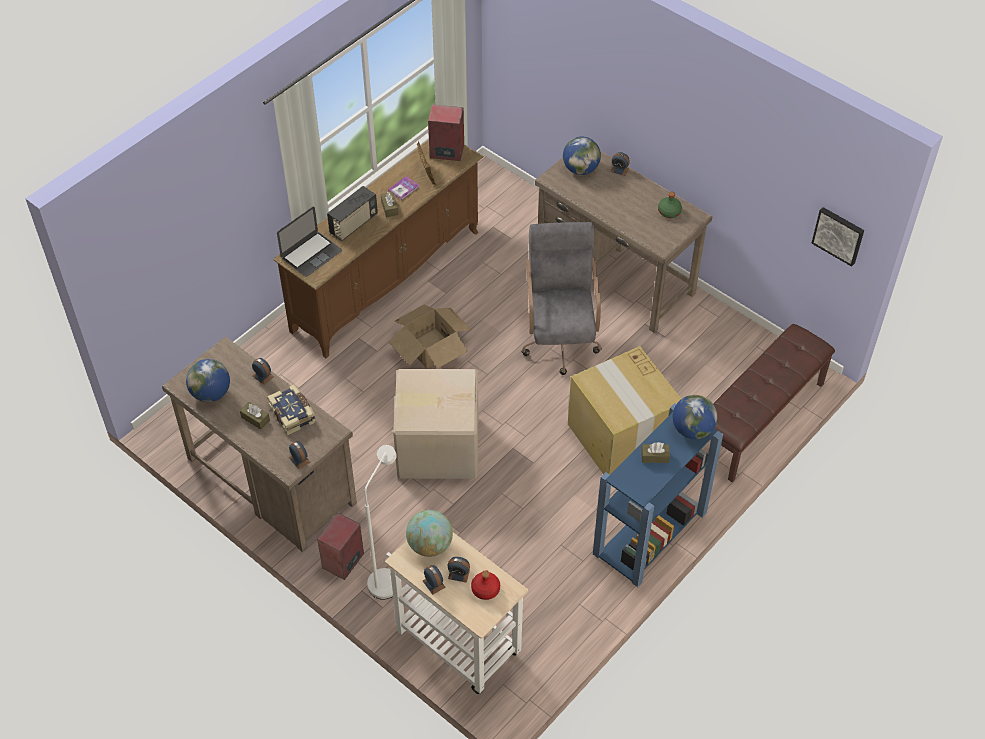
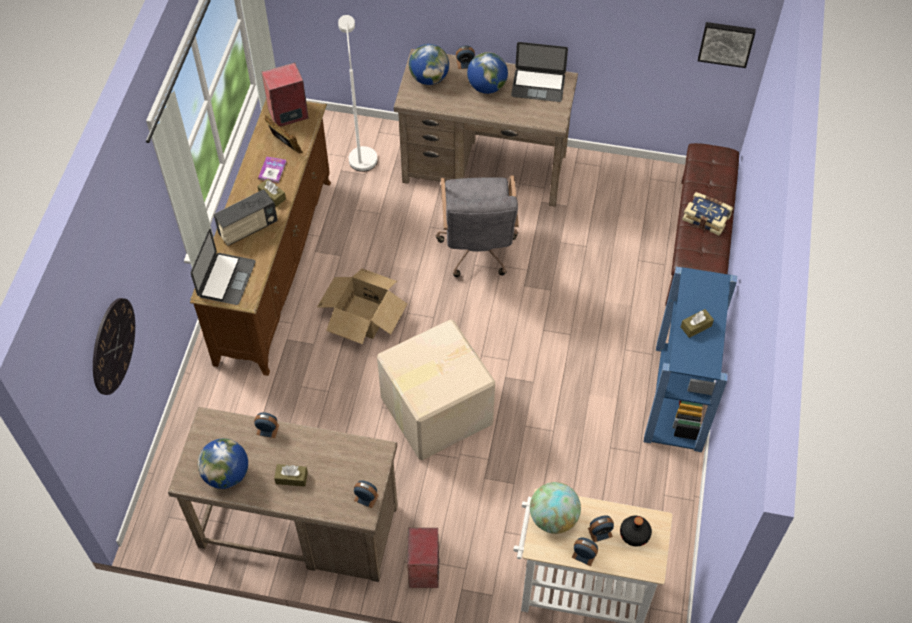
camera: 30 degrees left, 5 degrees up
book [267,384,315,435] -> book moved to [682,192,733,236]
radio [327,186,378,241] -> radio turned 45 degrees clockwise [213,189,277,246]
white floor lamp [364,445,397,600] -> white floor lamp moved to [338,15,378,172]
red bottle [471,570,500,600] -> black bottle [620,516,652,546]
grey office chair [521,222,602,375] -> grey office chair turned 150 degrees counterclockwise [436,175,519,277]
cardboard box [568,346,681,475] -> none
green bottle [658,192,682,218] -> laptop [511,42,568,102]
globe [672,395,717,439] -> globe moved to [467,52,508,94]
none -> wall clock [93,298,135,395]

